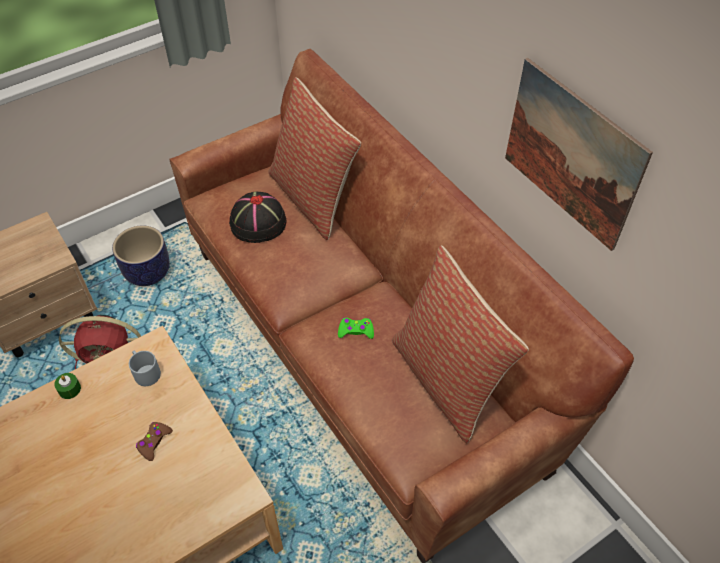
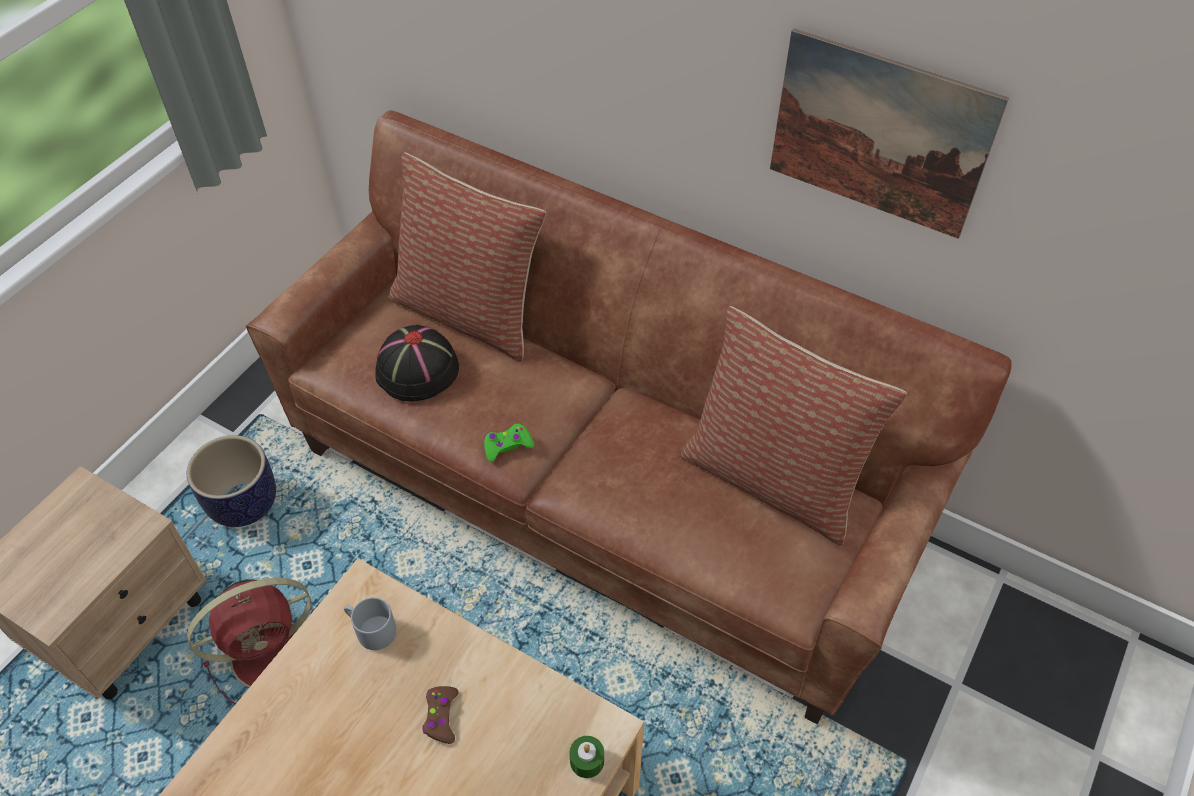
camera: 25 degrees left, 0 degrees up
green candle [54,373,81,399] -> green candle moved to [570,736,604,778]
green game controller [338,317,374,339] -> green game controller moved to [484,423,534,462]

